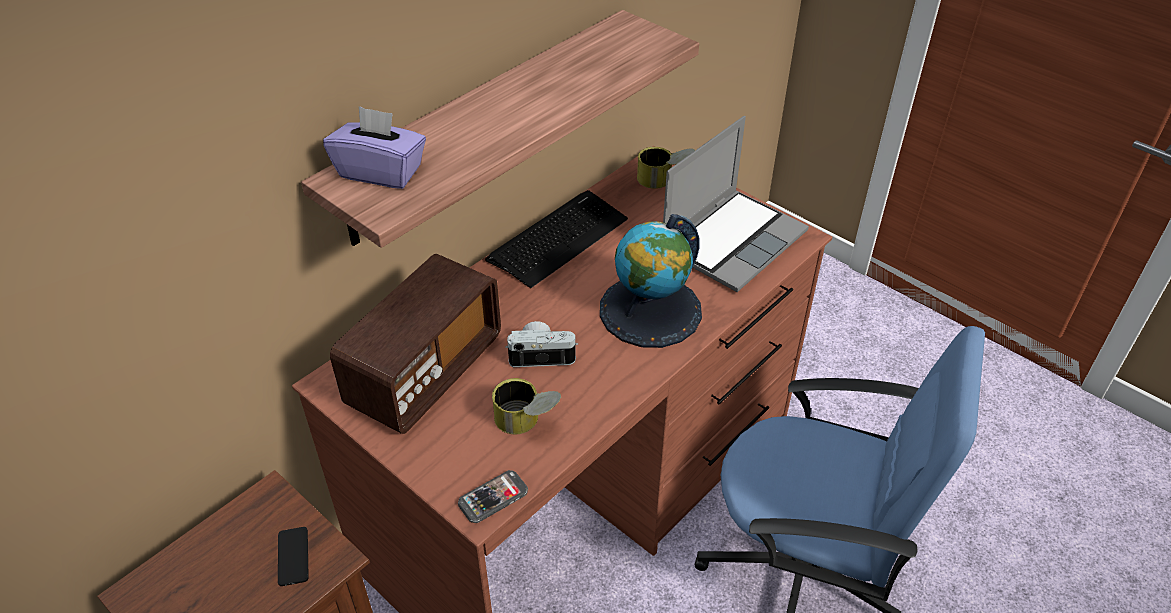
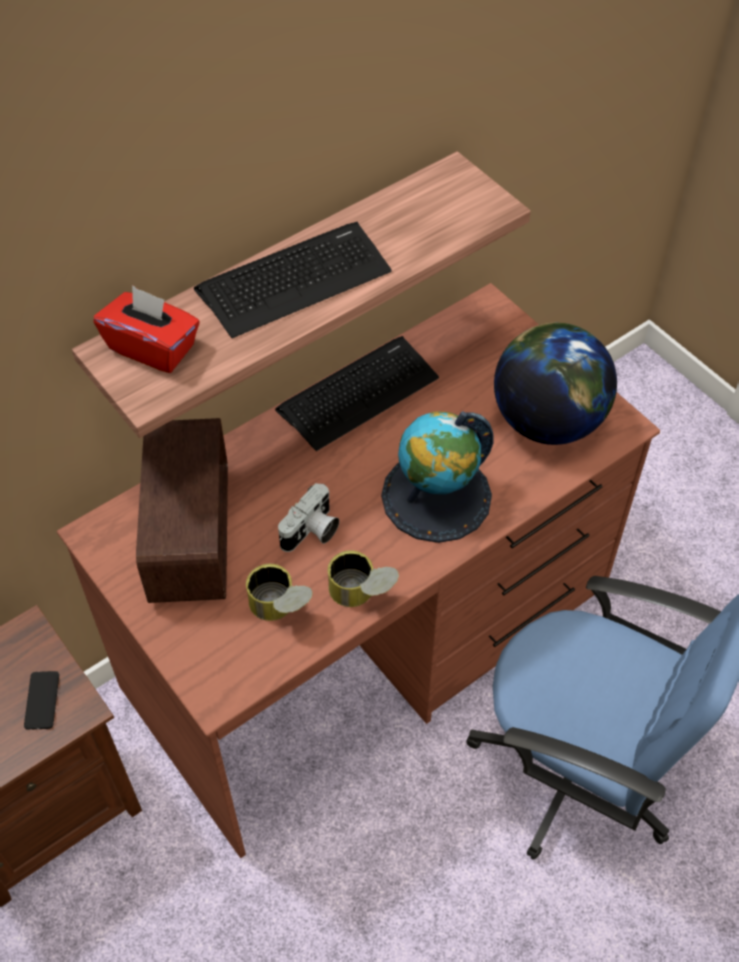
camera: 10 degrees right, 10 degrees up
purple tissue box [323,106,426,189] -> red tissue box [93,285,200,373]
radio [330,254,501,434] -> radio turned 45 degrees counterclockwise [136,418,228,603]
phone [458,470,528,523] -> none
camera [505,321,578,367] -> camera turned 120 degrees clockwise [278,483,340,552]
can [637,147,695,189] -> can moved to [328,550,399,607]
laptop [663,116,809,292] -> globe [494,323,617,445]
none -> keyboard [194,222,392,338]

